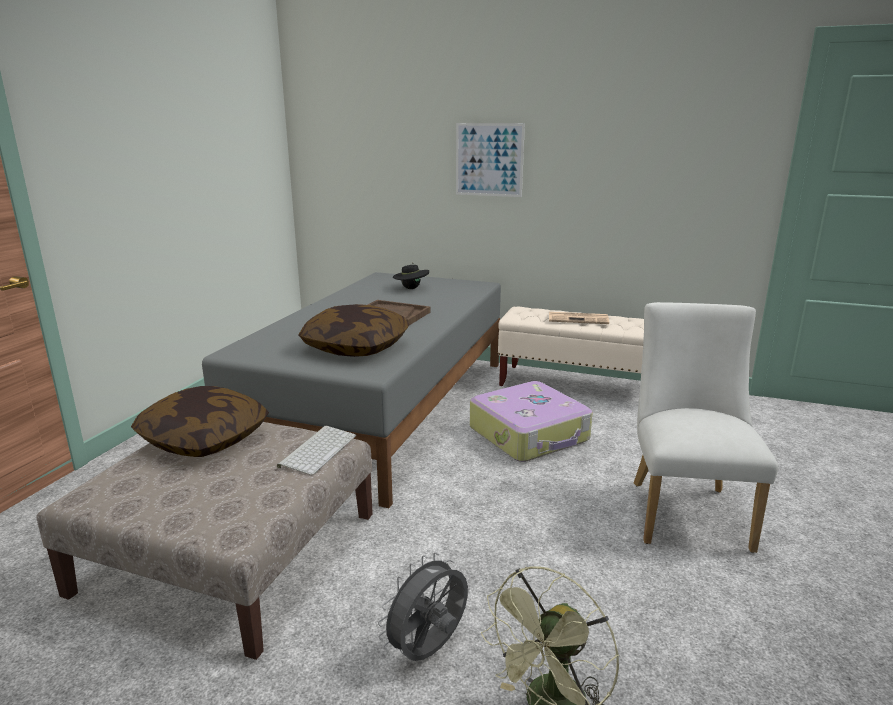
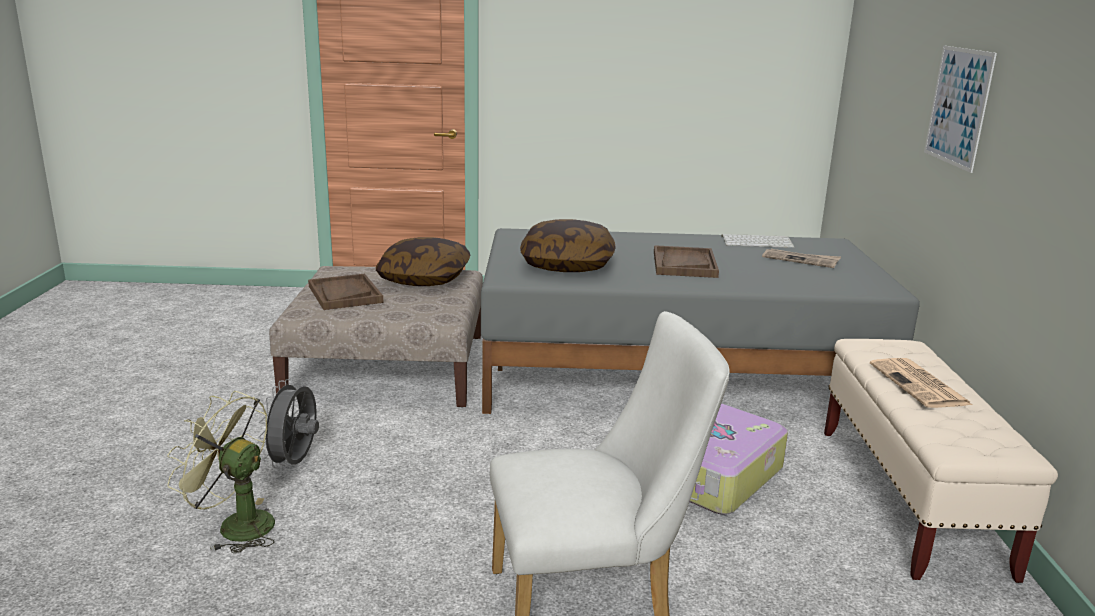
camera: 70 degrees right, 0 degrees up
keyboard [277,426,356,475] -> keyboard moved to [722,234,794,248]
grey fan [378,552,468,661] -> grey fan turned 105 degrees counterclockwise [258,379,319,469]
black hat [393,265,429,289] -> newspaper [762,249,841,268]
none -> brown tray [308,274,383,310]

